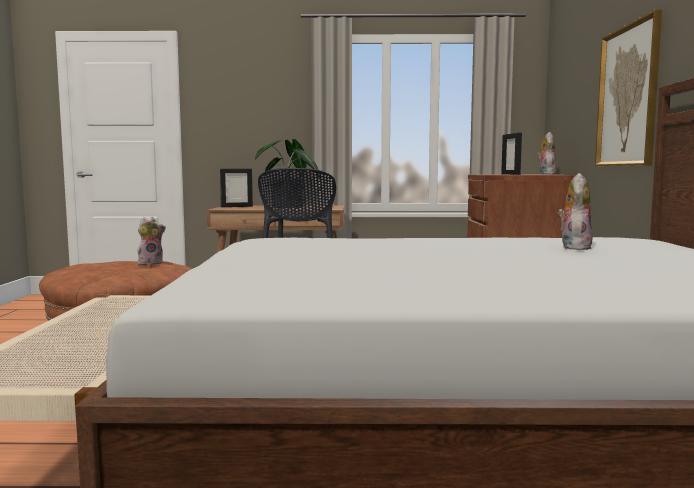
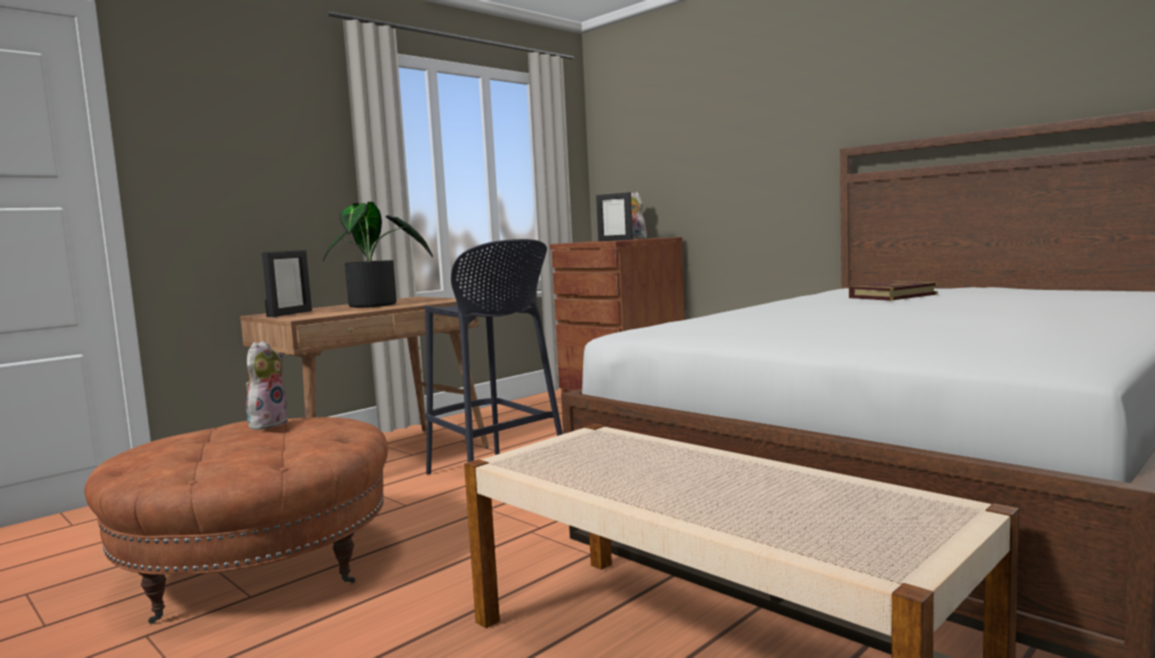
camera: 45 degrees left, 0 degrees up
plush toy [558,173,592,250] -> book [849,281,938,301]
picture [595,10,662,166] -> none

